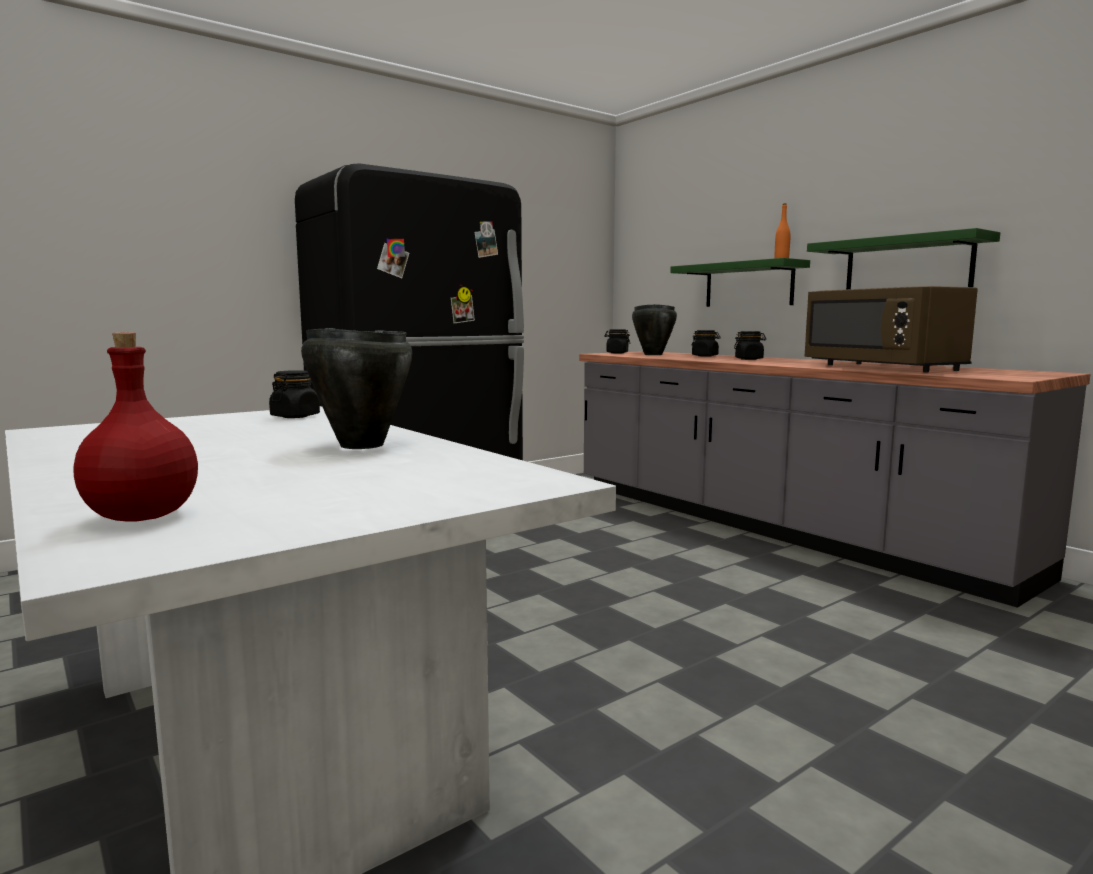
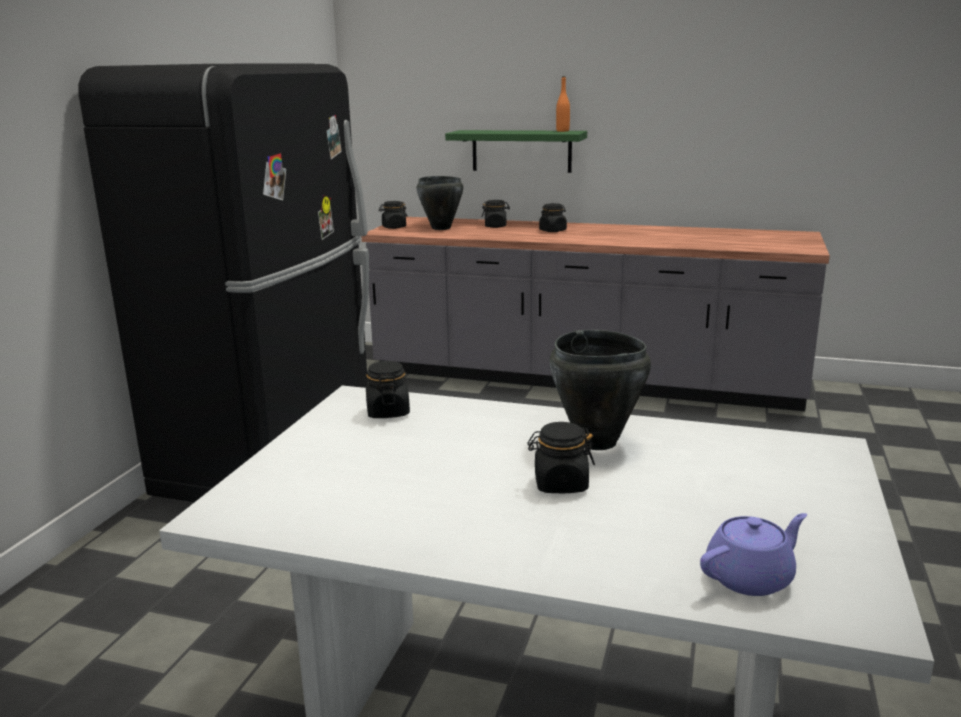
camera: 35 degrees left, 10 degrees up
red bottle [74,333,198,521] -> purple teapot [700,513,807,596]
brown microwave [805,286,978,373] -> none
green shelf [807,228,1000,289] -> none
none -> black jar [527,422,595,493]

